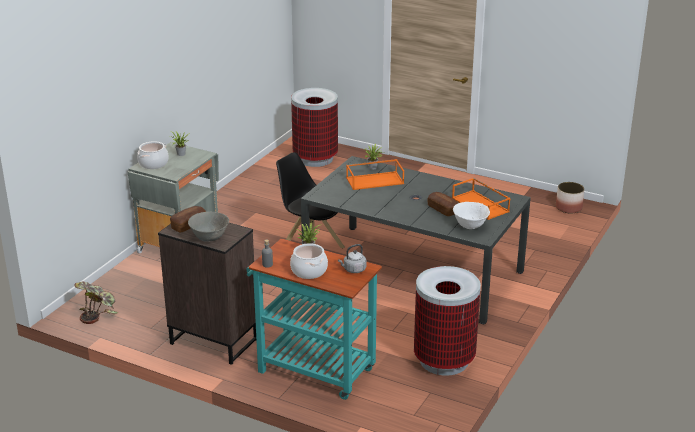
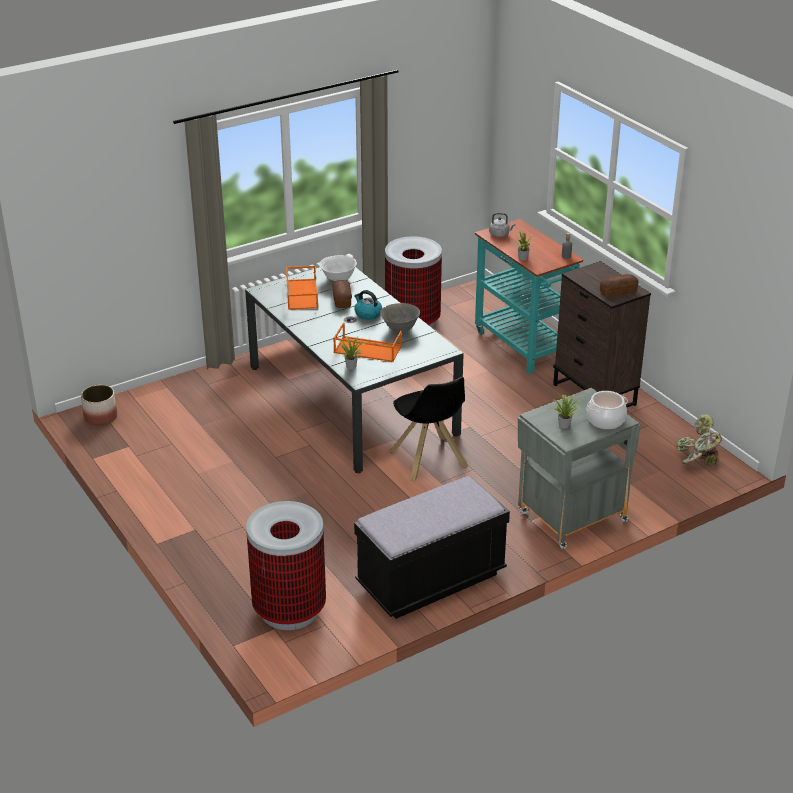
camera: 150 degrees left, 5 degrees up
grey bowl [188,212,229,242] -> grey bowl moved to [380,303,420,332]
cooking pot [290,243,328,279] -> none
none -> kettle [354,290,382,320]
none -> black bench [354,476,510,619]

